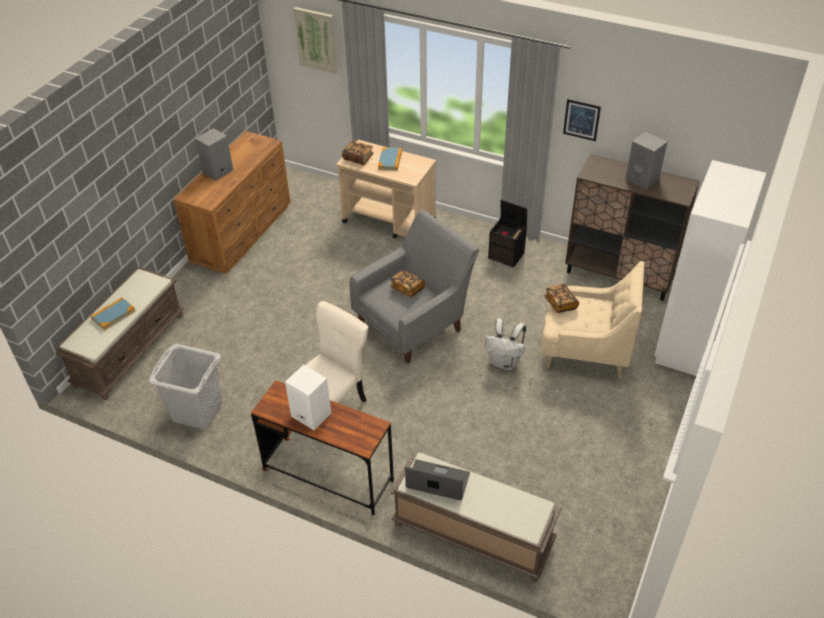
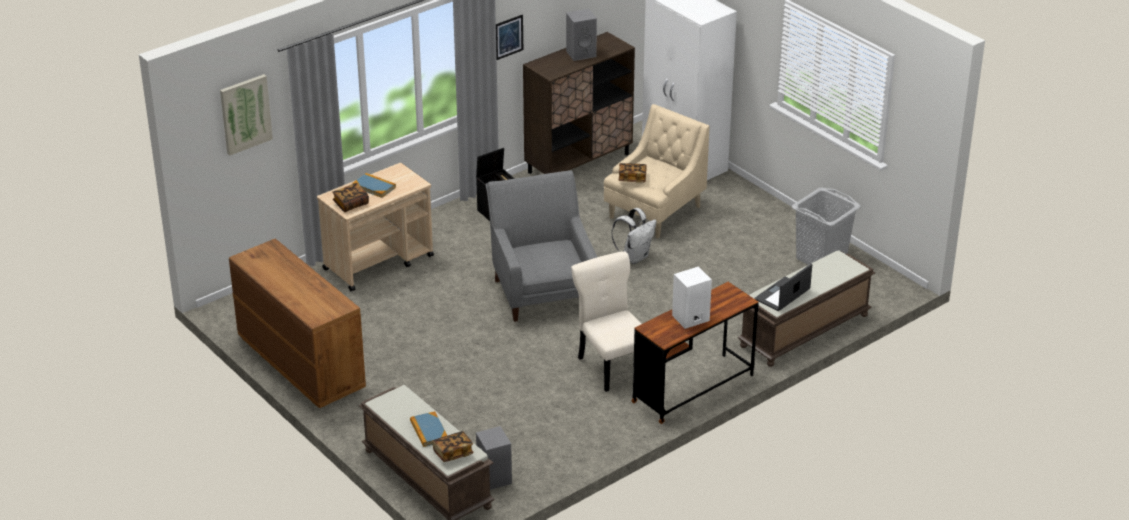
camera: 65 degrees left, 10 degrees down
grey laundry basket [149,344,222,429] -> grey laundry basket moved to [792,188,861,265]
grey speaker [195,128,233,181] -> grey speaker moved to [476,426,512,490]
book [390,270,425,298] -> book moved to [432,431,474,462]

